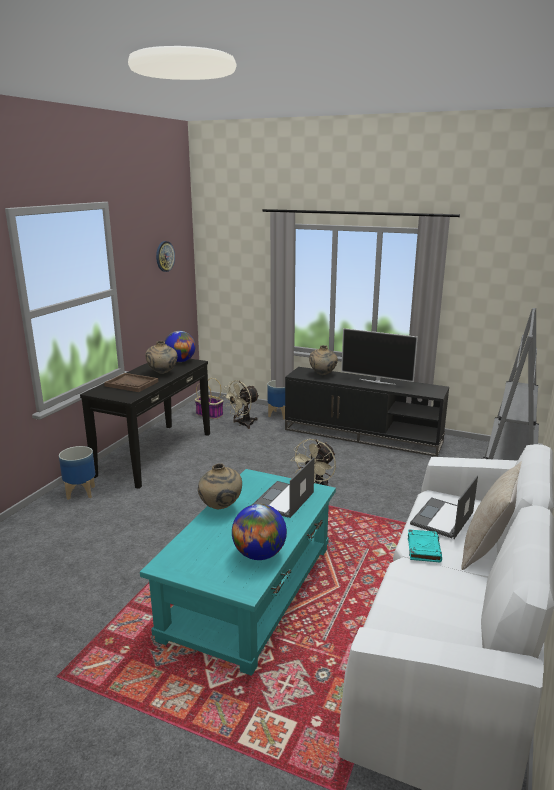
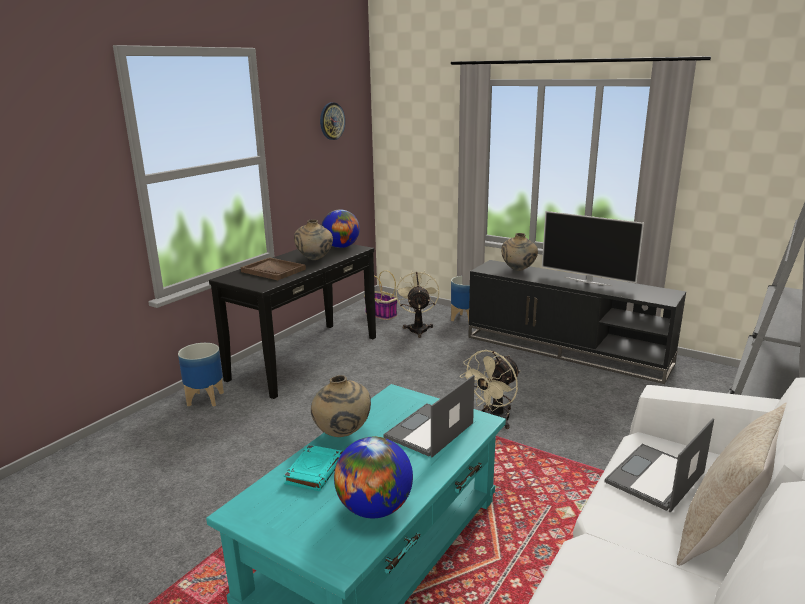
camera: 10 degrees right, 0 degrees up
beige fan [222,380,259,429] -> beige fan turned 120 degrees clockwise [396,270,439,338]
turquoise book [408,529,442,562] -> turquoise book moved to [284,445,343,491]

